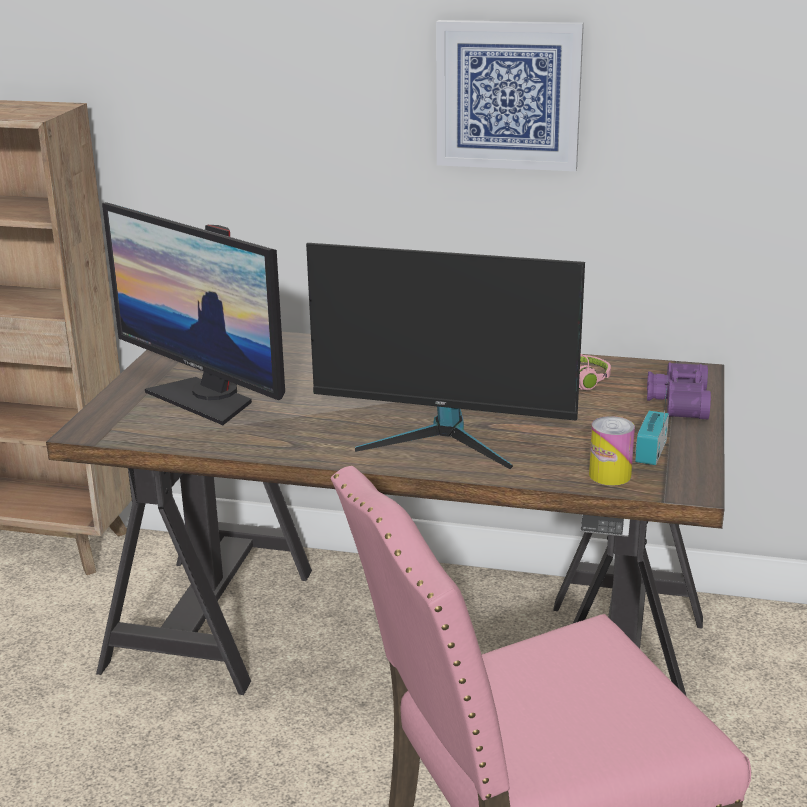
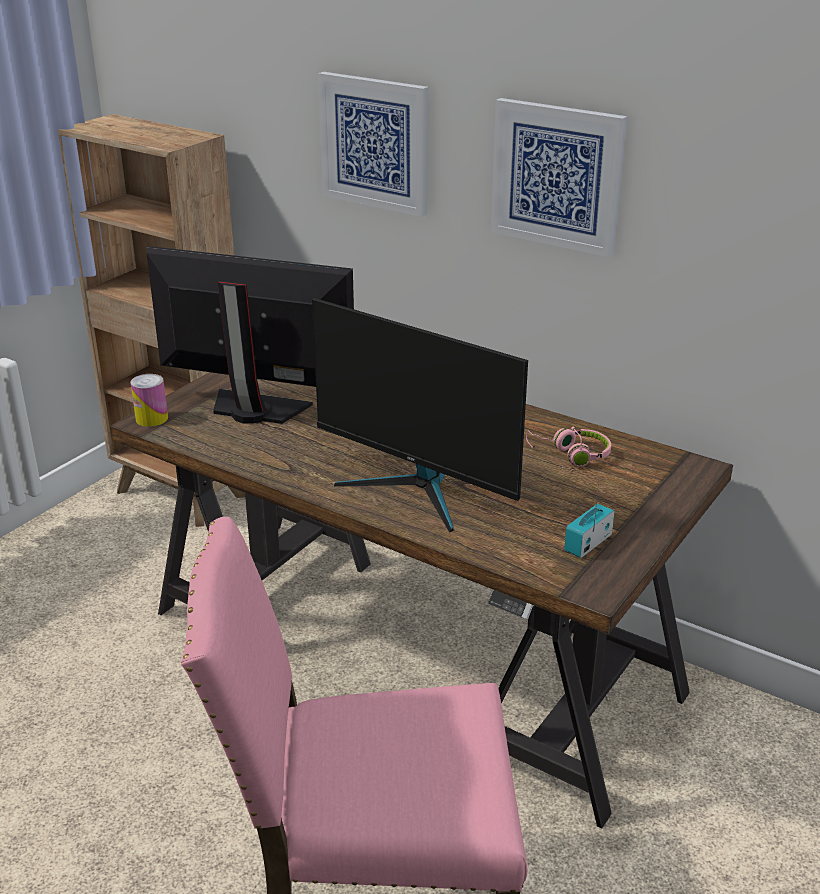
camera: 20 degrees right, 5 degrees up
monitor [102,202,285,425] -> monitor turned 135 degrees clockwise [146,246,354,424]
can [589,416,635,486] -> can moved to [130,374,168,427]
purple binoculars [647,362,711,419] -> none
none -> picture [318,72,429,217]

